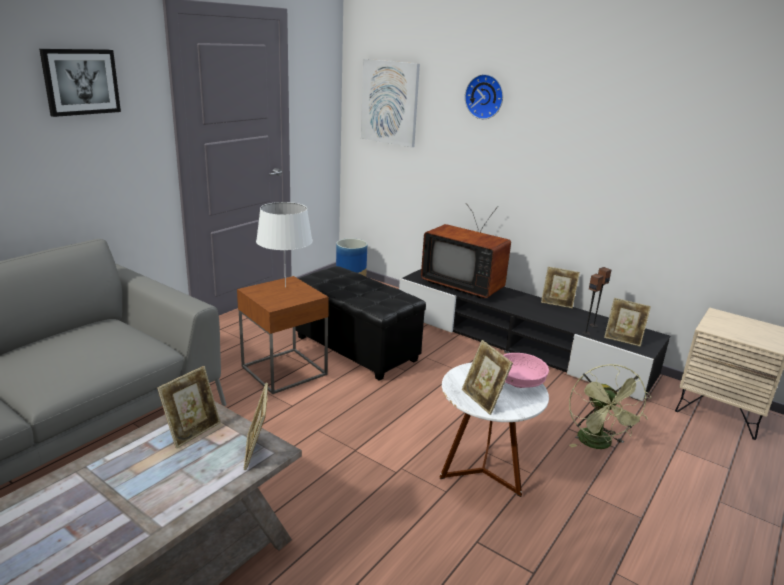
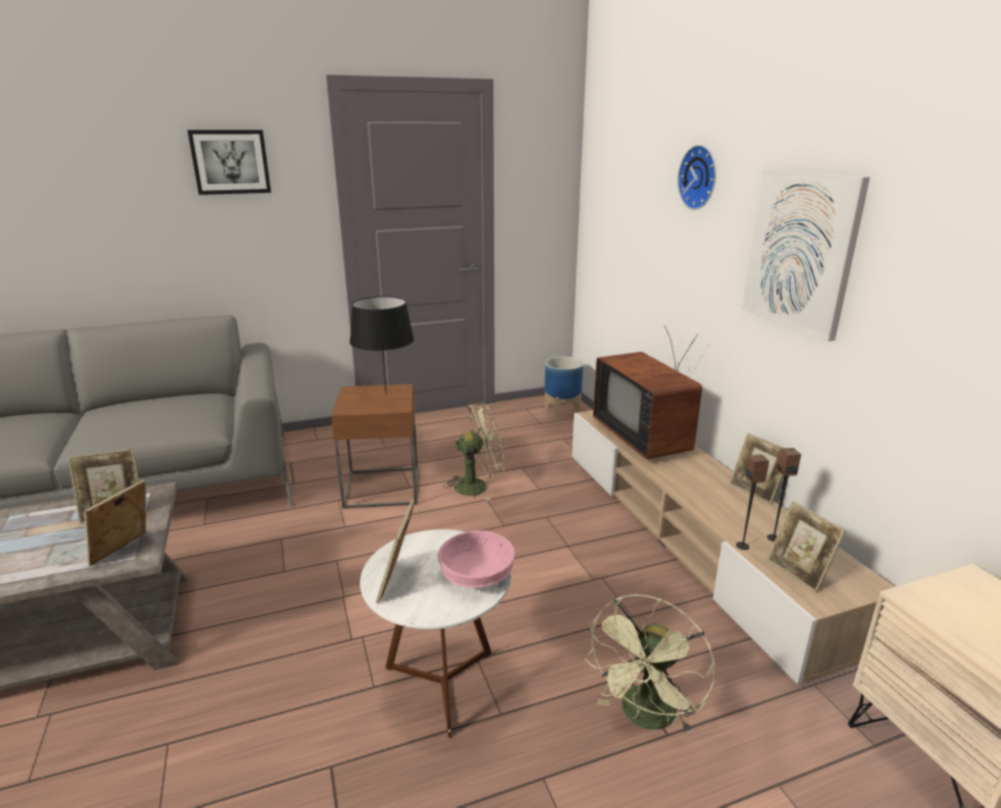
camera: 35 degrees right, 0 degrees up
white table lamp [256,202,312,288] -> black table lamp [350,296,414,394]
black ottoman [296,266,426,381] -> green fan [443,403,504,501]
picture [361,59,420,147] -> picture moved to [742,169,870,342]
black tv stand [399,269,670,401] -> beige tv stand [572,410,894,684]

